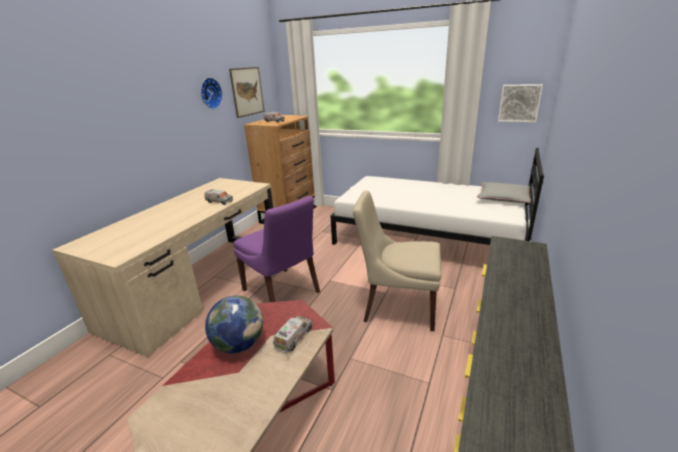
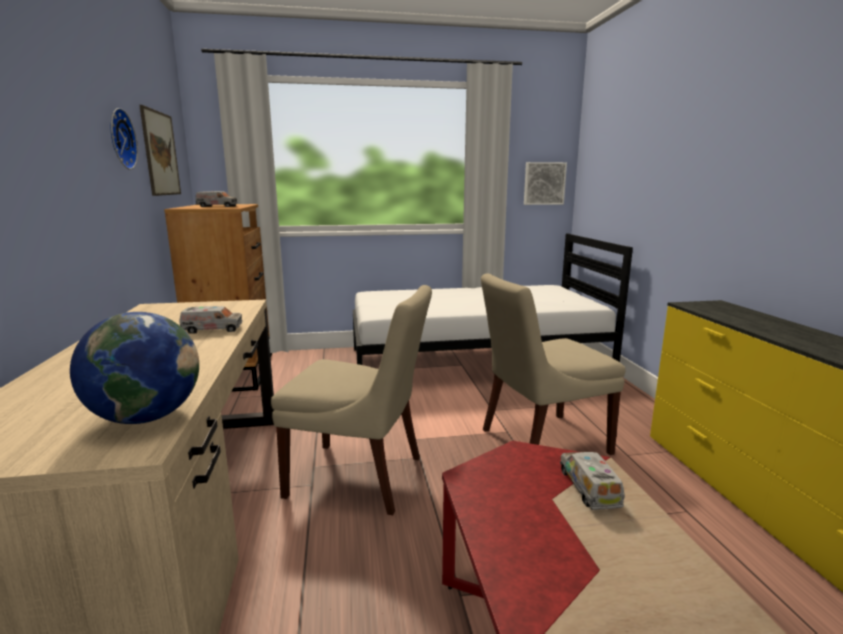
camera: 35 degrees left, 10 degrees down
globe [205,296,263,353] -> globe moved to [70,312,199,424]
purple chair [233,196,320,302] -> beige chair [271,285,432,515]
grey pillow [477,182,531,203] -> none

